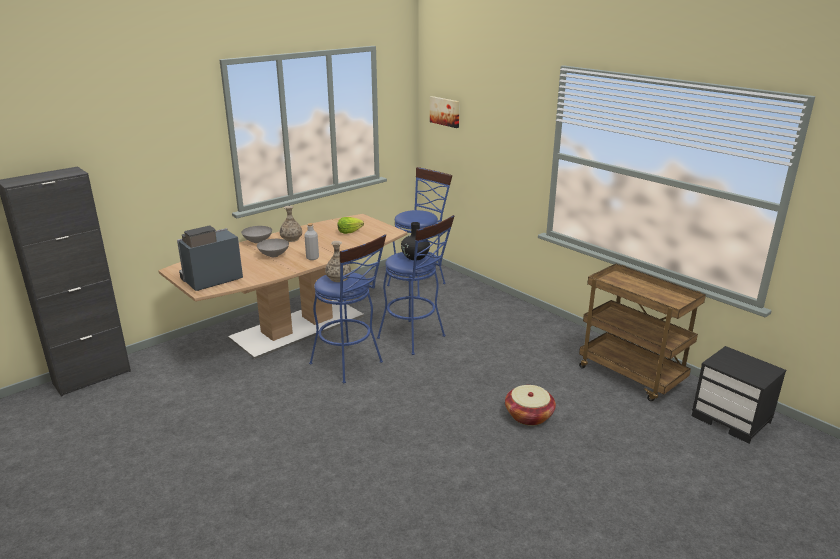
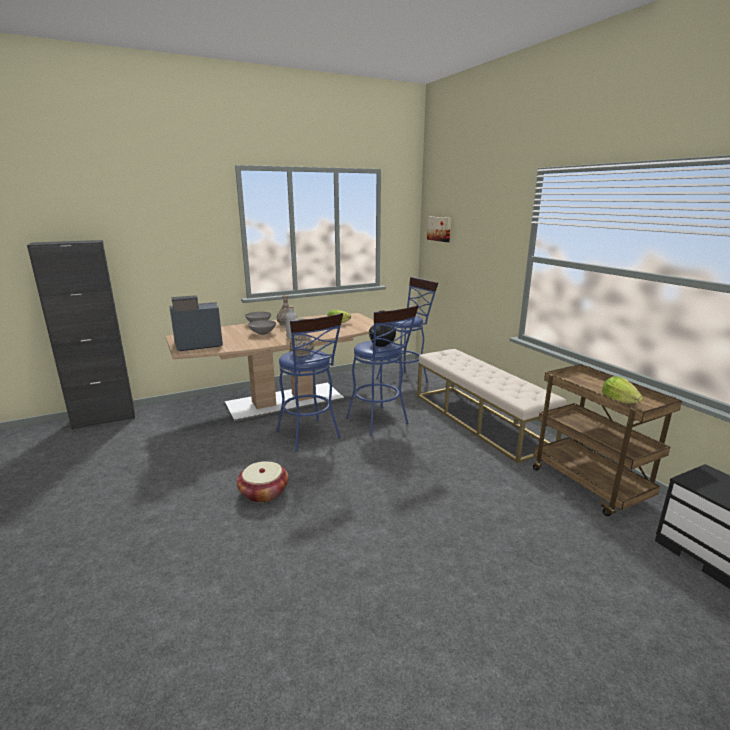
camera: 15 degrees right, 5 degrees down
basket [505,385,556,426] -> basket moved to [237,461,289,503]
none -> beige bench [417,349,567,463]
none -> lettuce [602,376,643,404]

